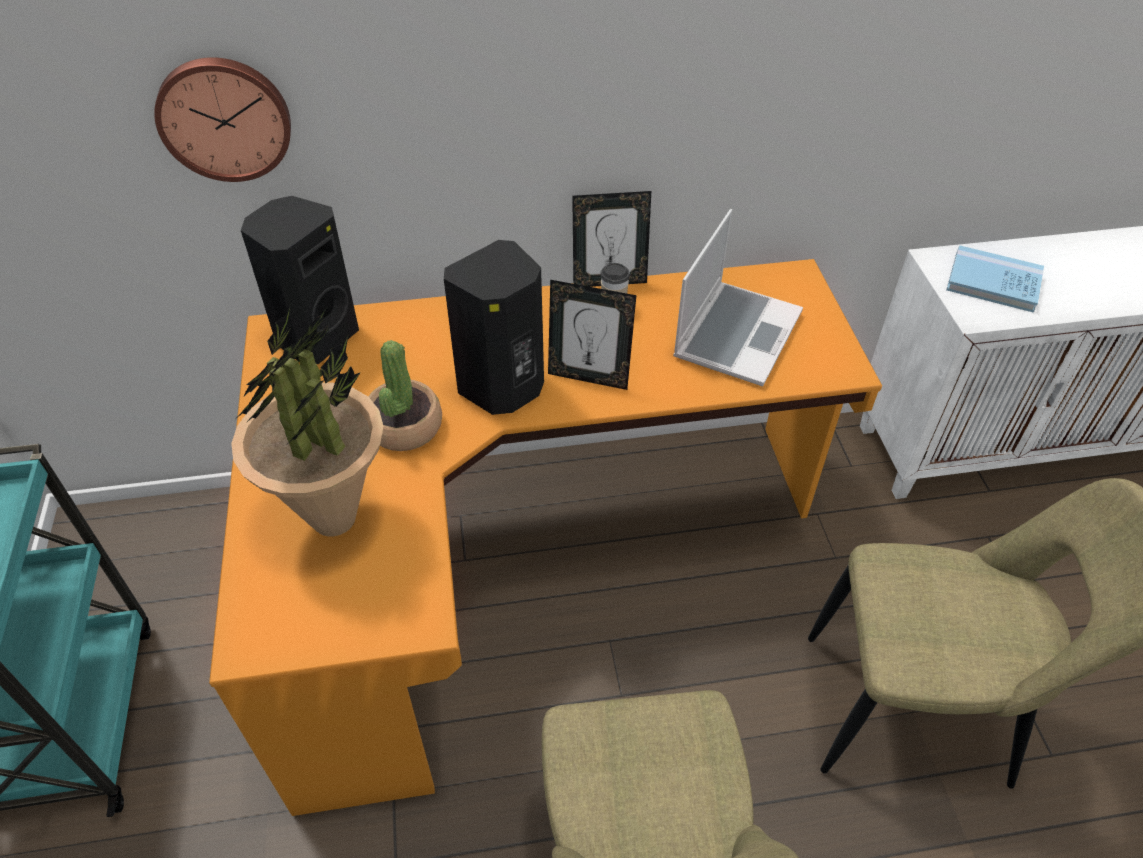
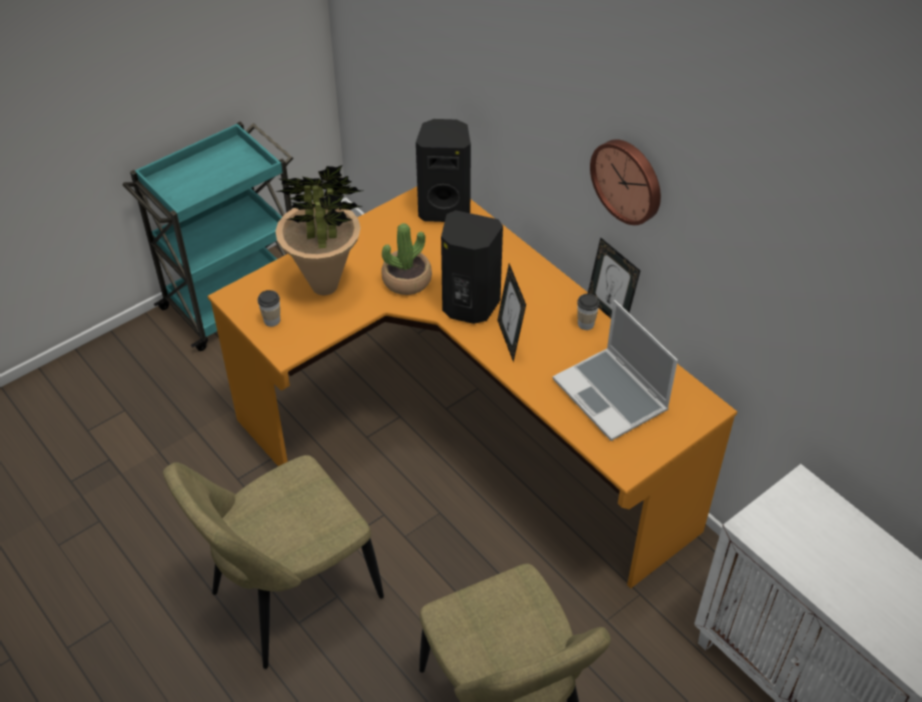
camera: 60 degrees right, 0 degrees up
wall clock [154,57,291,182] -> wall clock moved to [590,139,661,225]
laptop [673,209,803,387] -> laptop turned 60 degrees clockwise [553,300,678,441]
blue book [946,245,1044,313] -> none
none -> cup [257,290,280,327]

